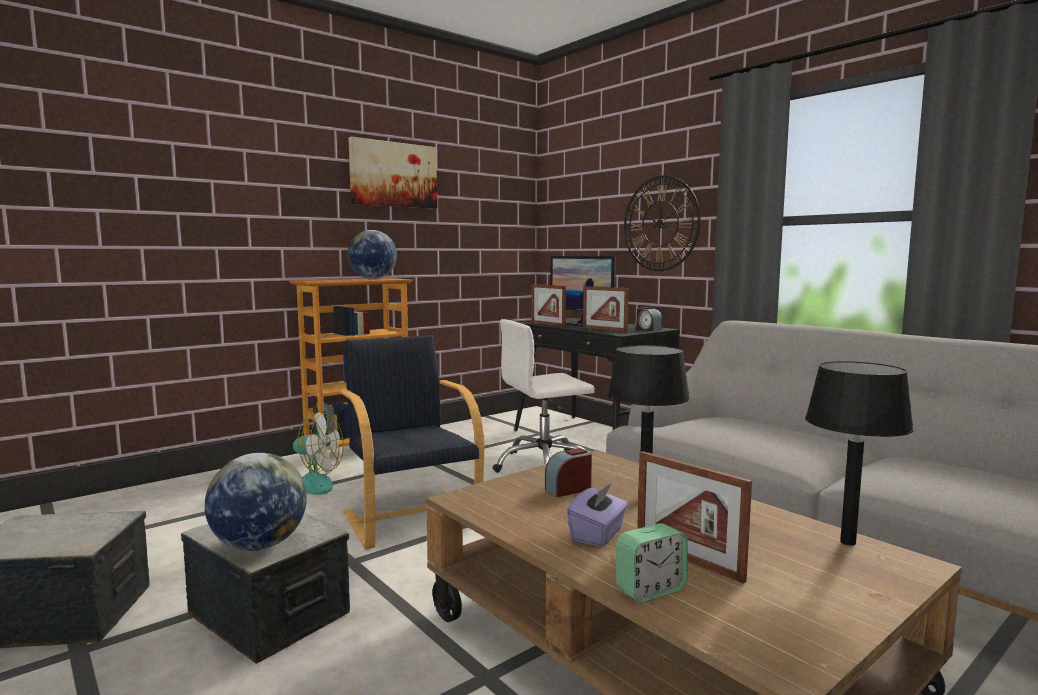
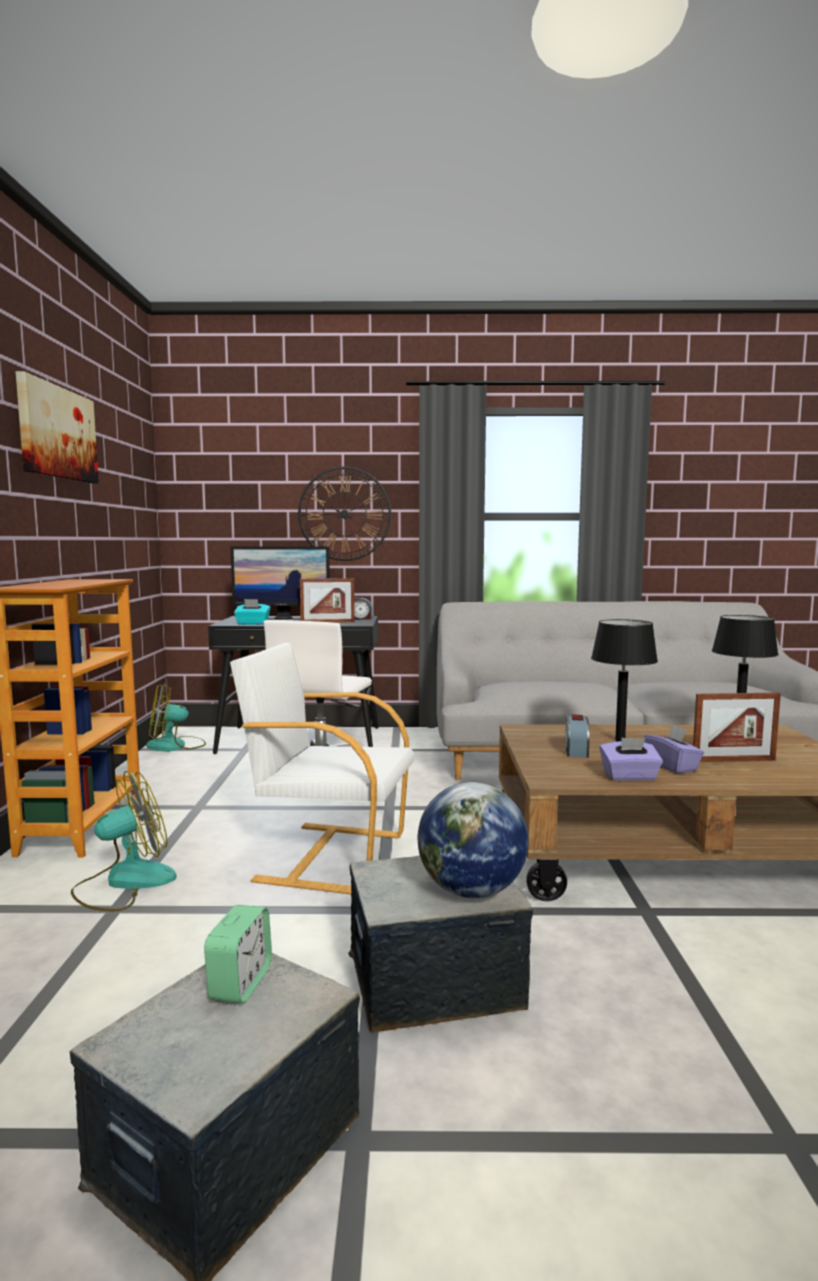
camera: 50 degrees left, 0 degrees up
black armchair [338,335,484,550] -> white armchair [230,643,414,894]
globe [348,230,397,279] -> none
picture frame [532,284,566,327] -> turquoise tissue box [234,599,270,625]
alarm clock [616,523,688,603] -> alarm clock moved to [204,905,272,1004]
none -> fan [146,683,206,752]
none -> purple tissue box [600,738,663,781]

